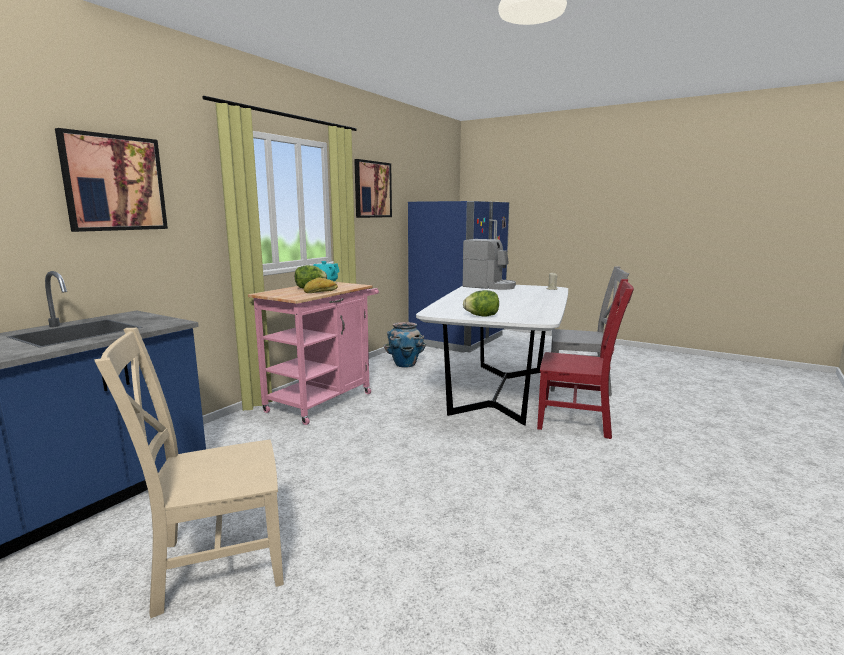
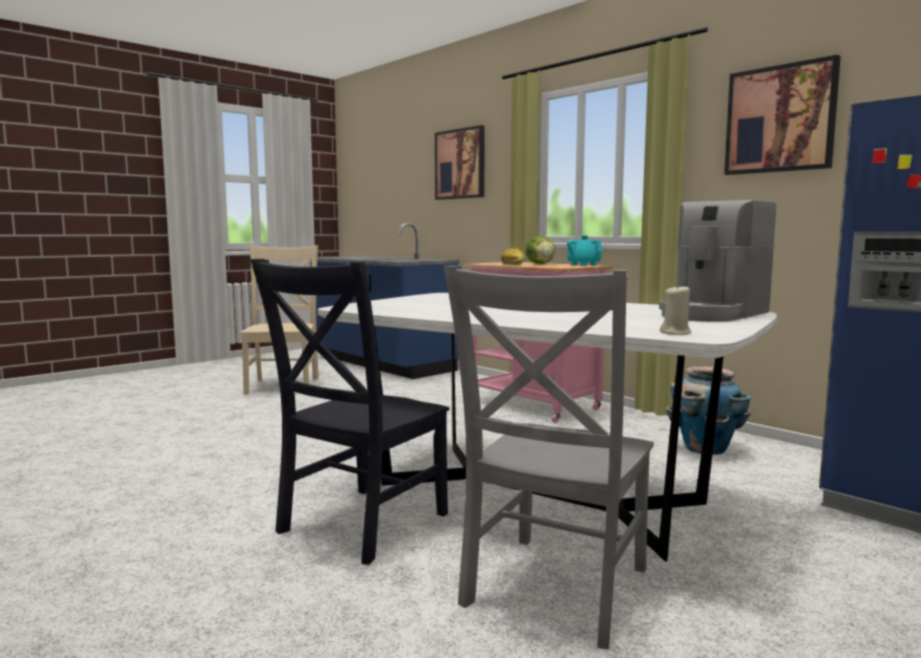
camera: 105 degrees right, 5 degrees down
lettuce [463,290,499,317] -> none
red chair [537,279,634,439] -> black chair [250,259,450,565]

